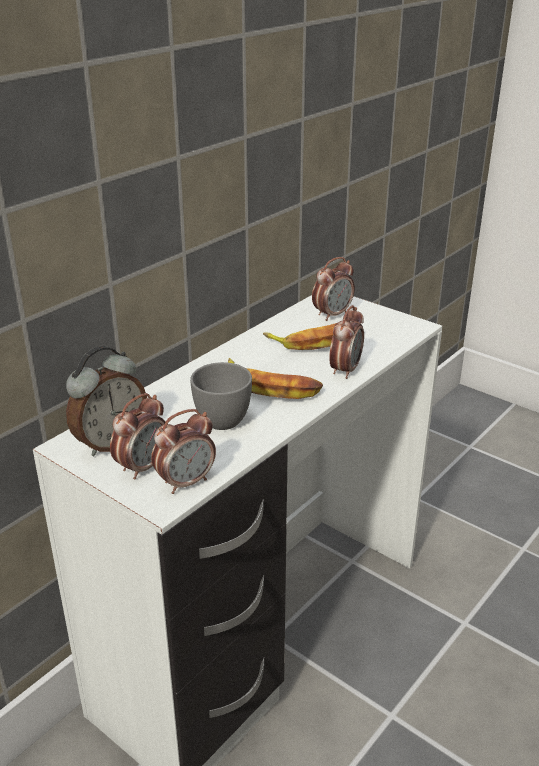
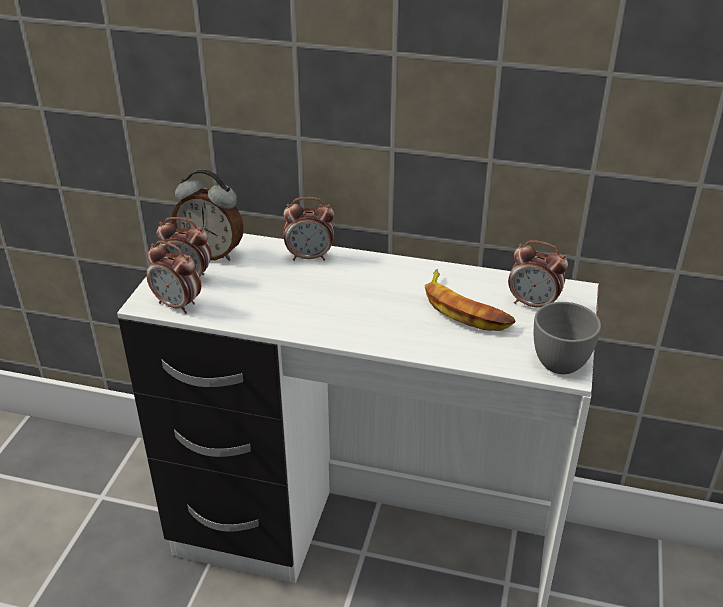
camera: 65 degrees right, 5 degrees up
grey cup [190,362,252,430] -> grey cup moved to [534,302,601,374]
banana [228,358,323,399] -> none
alarm clock [329,305,364,379] -> alarm clock moved to [283,197,334,261]

